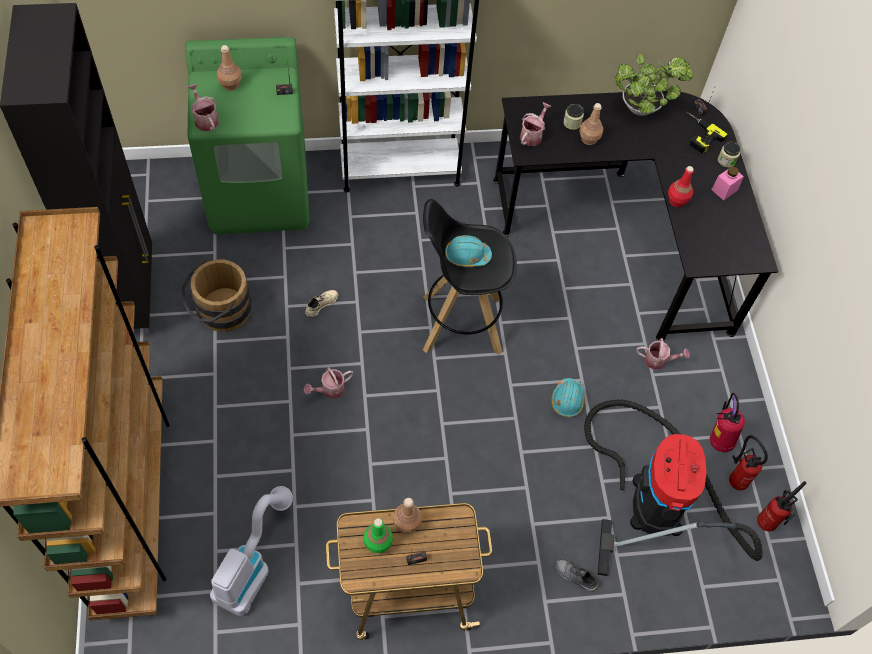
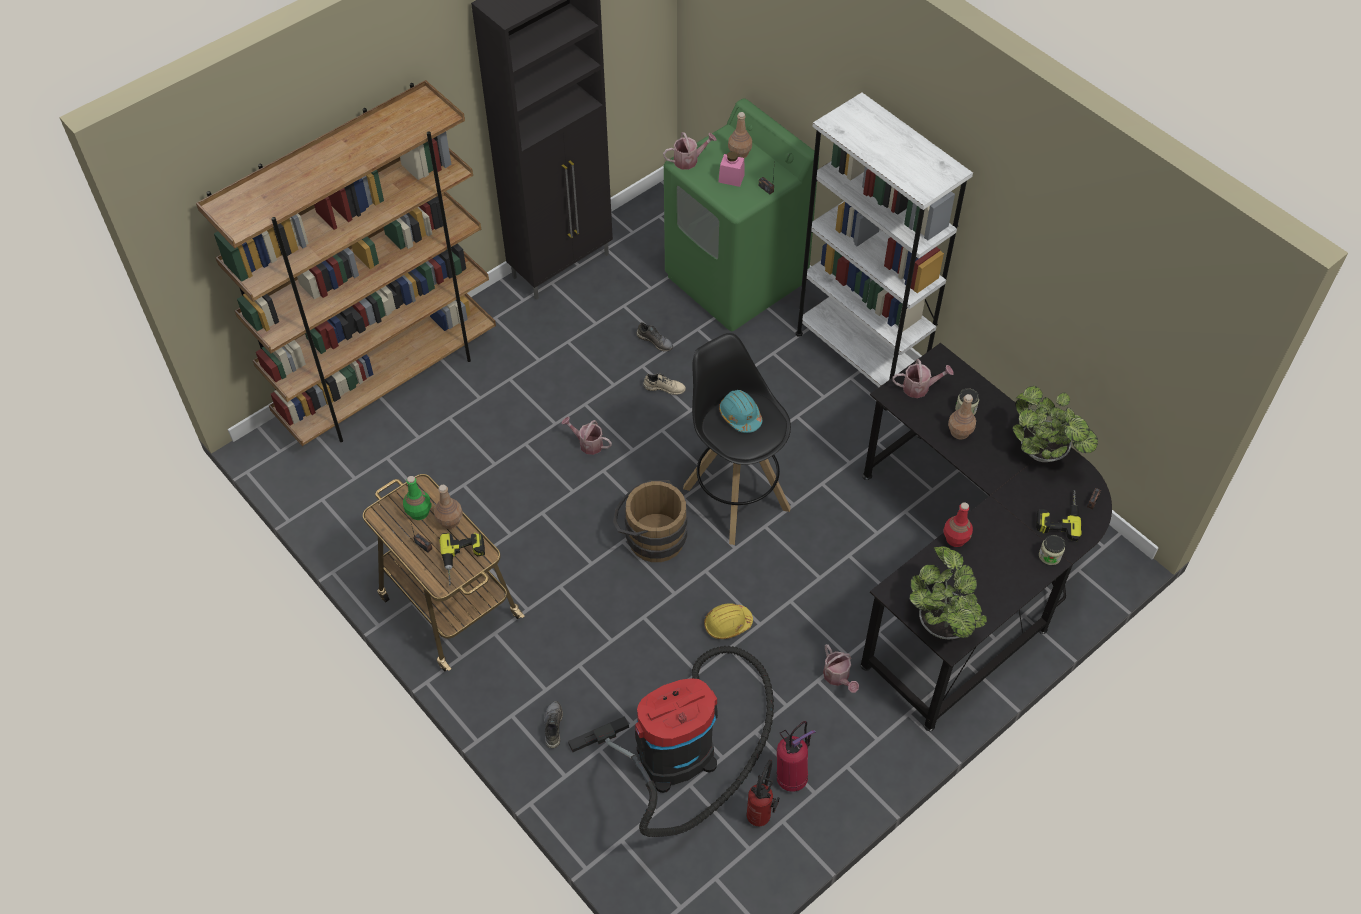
camera: 60 degrees right, 5 degrees down
brown bucket [182,259,252,332] -> brown bucket moved to [613,480,687,562]
watering can [188,84,219,131] -> watering can turned 45 degrees clockwise [663,132,717,170]
vacuum cleaner [210,486,293,616] -> none
turquoise hard hat [551,378,585,417] -> yellow hard hat [704,604,753,639]
pink jar [711,166,744,200] -> pink jar moved to [719,151,745,187]
fire extinguisher [757,481,806,531] -> none
none -> power drill [439,532,485,585]
none -> grey shoe [636,322,673,351]
none -> potted plant [909,546,987,639]

